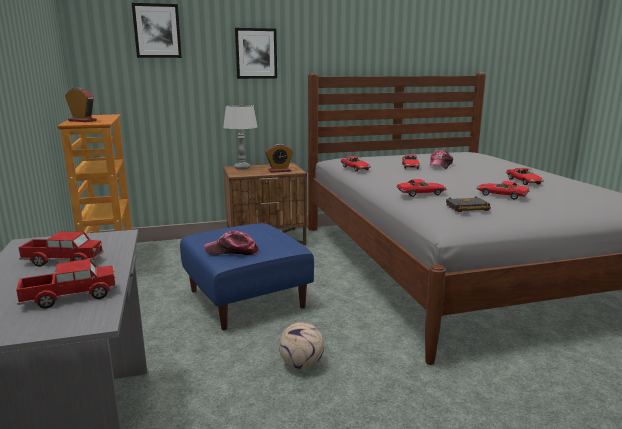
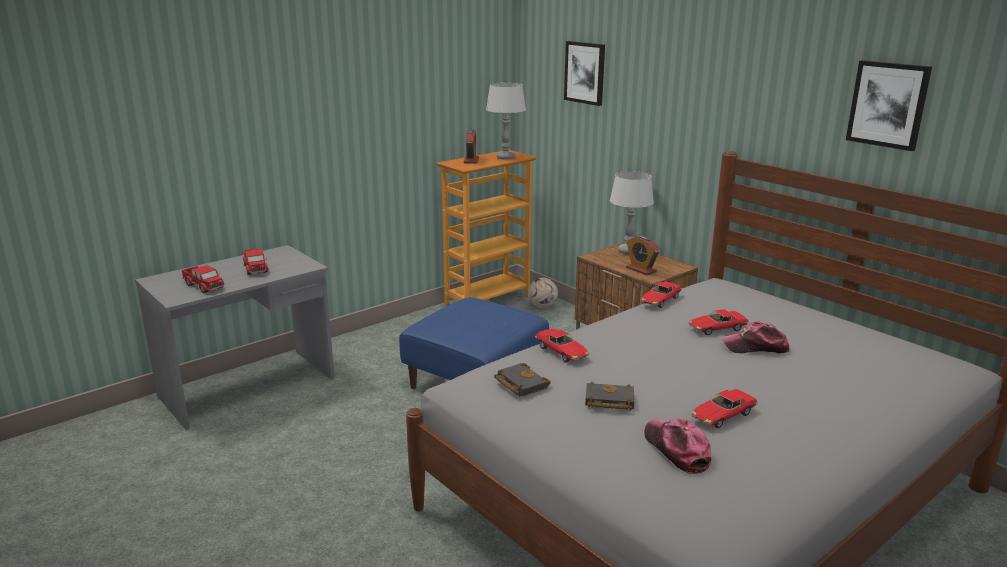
camera: 65 degrees right, 5 degrees up
cap [204,231,259,255] -> cap moved to [644,419,711,474]
picture [235,28,277,79] -> picture moved to [846,60,932,151]
football [279,322,324,369] -> football moved to [528,277,558,308]
toy car [477,181,530,199] -> black book [585,382,634,411]
none -> grey table lamp [486,83,526,160]

